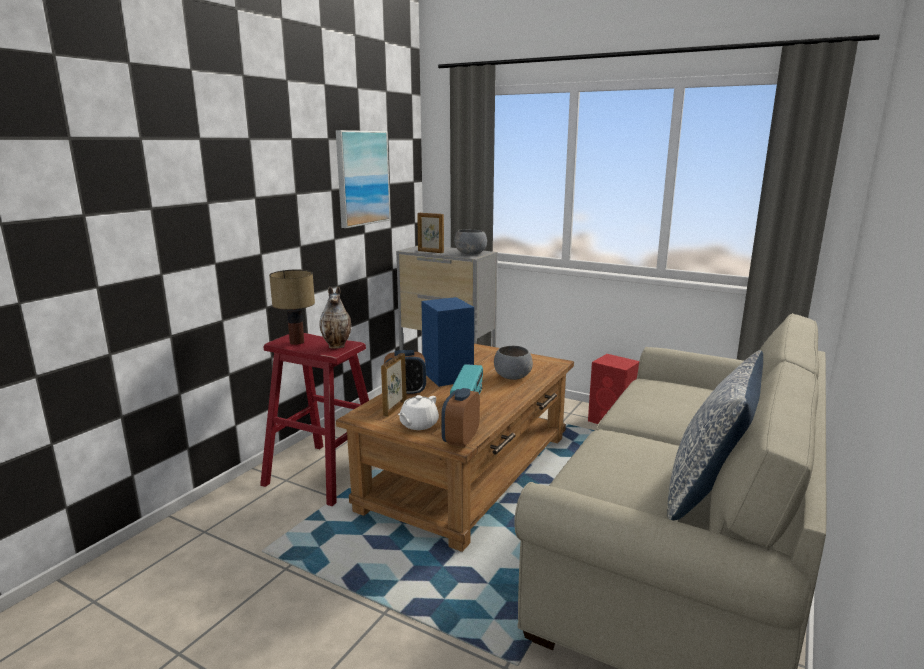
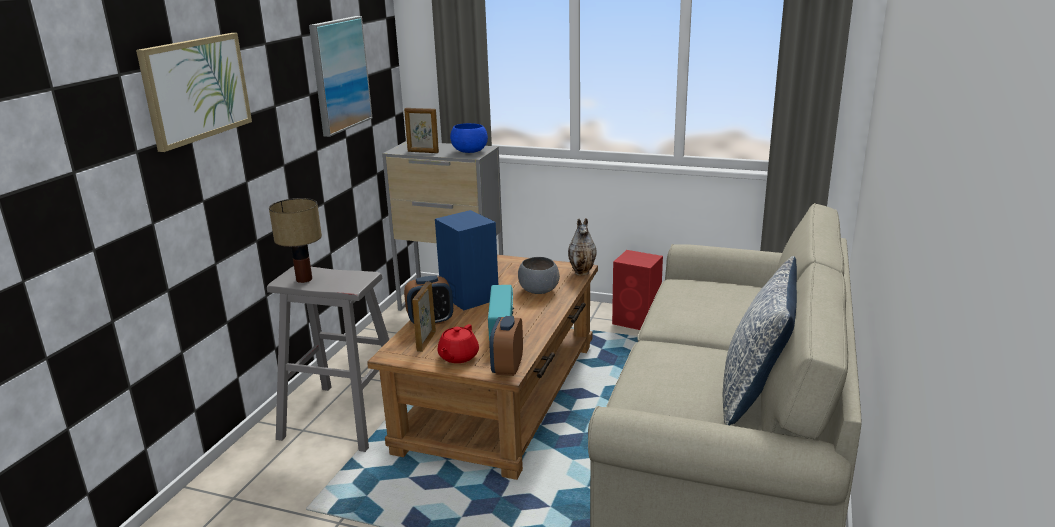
camera: 10 degrees left, 5 degrees up
red stool [260,333,369,506] -> grey stool [267,266,389,452]
vase [319,286,351,349] -> vase moved to [568,218,596,276]
white teapot [398,395,439,430] -> red teapot [438,324,479,363]
grey bowl [454,229,487,255] -> blue bowl [450,123,488,153]
none -> picture [136,33,252,152]

